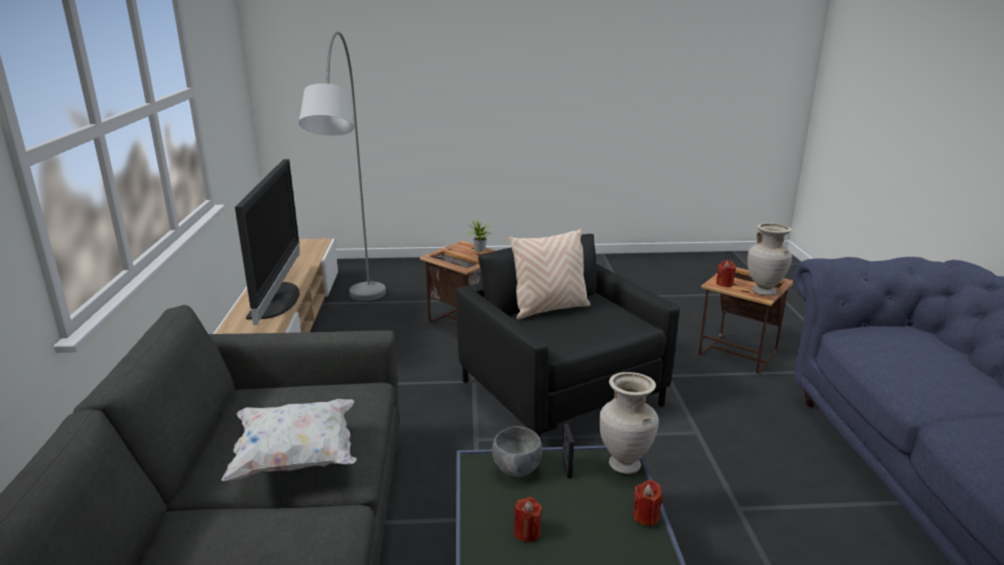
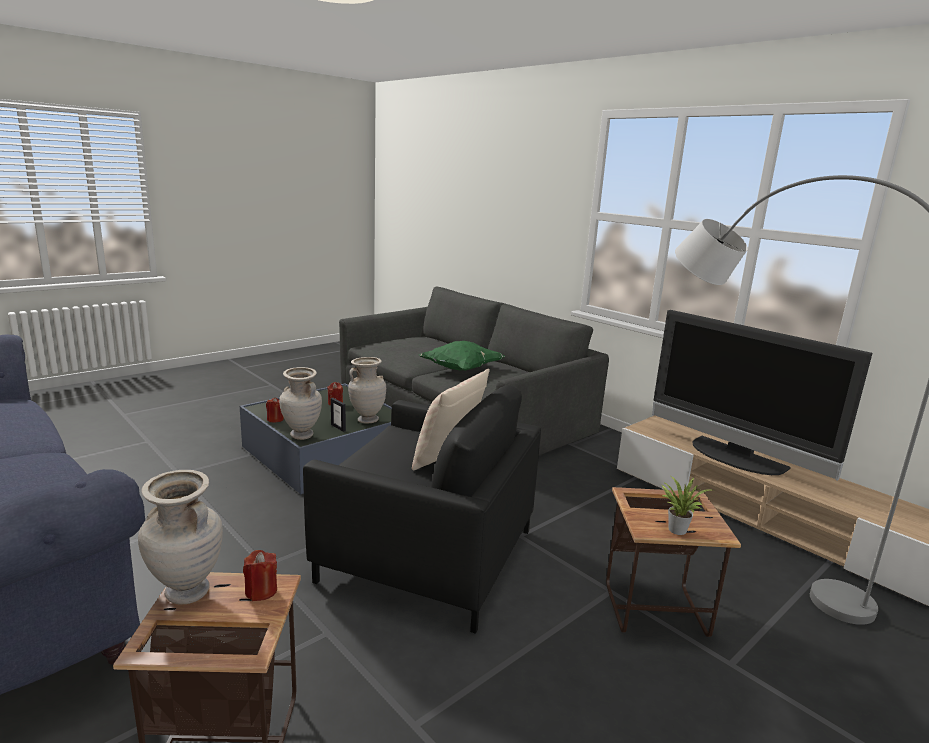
camera: 140 degrees right, 5 degrees down
white pillow [222,399,356,481] -> green pillow [419,341,505,371]
grey bowl [492,426,542,477] -> beige vase [348,357,386,423]

